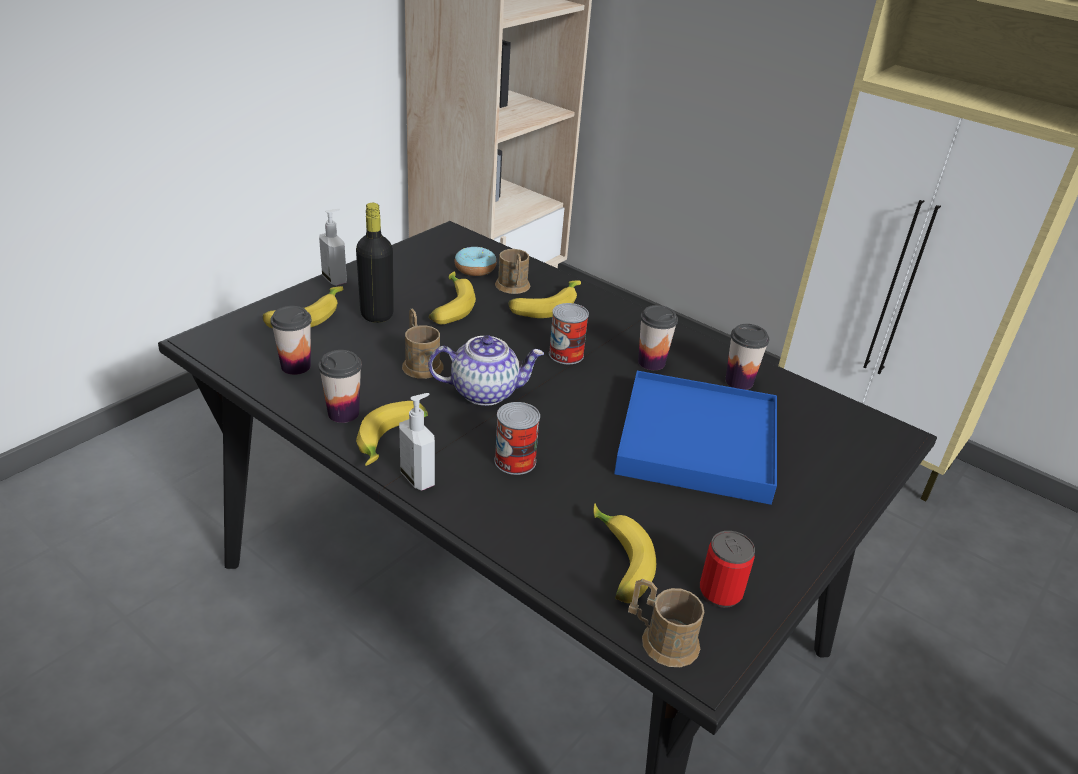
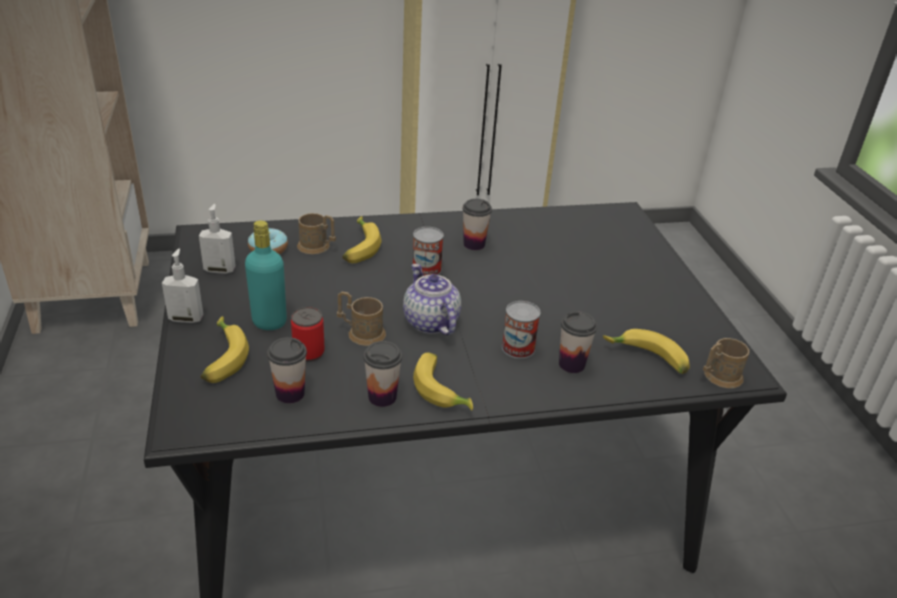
camera: 50 degrees left, 0 degrees up
black bottle [356,203,394,323] -> turquoise bottle [245,220,287,330]
soap dispenser [399,393,435,491] -> soap dispenser moved to [199,204,236,274]
teapot [428,335,544,406] -> teapot turned 60 degrees counterclockwise [403,264,461,335]
banana [429,271,476,324] -> none
blue tray [614,371,777,505] -> none
can [700,531,755,608] -> can moved to [291,307,325,362]
cup [725,324,769,390] -> cup moved to [559,311,597,373]

